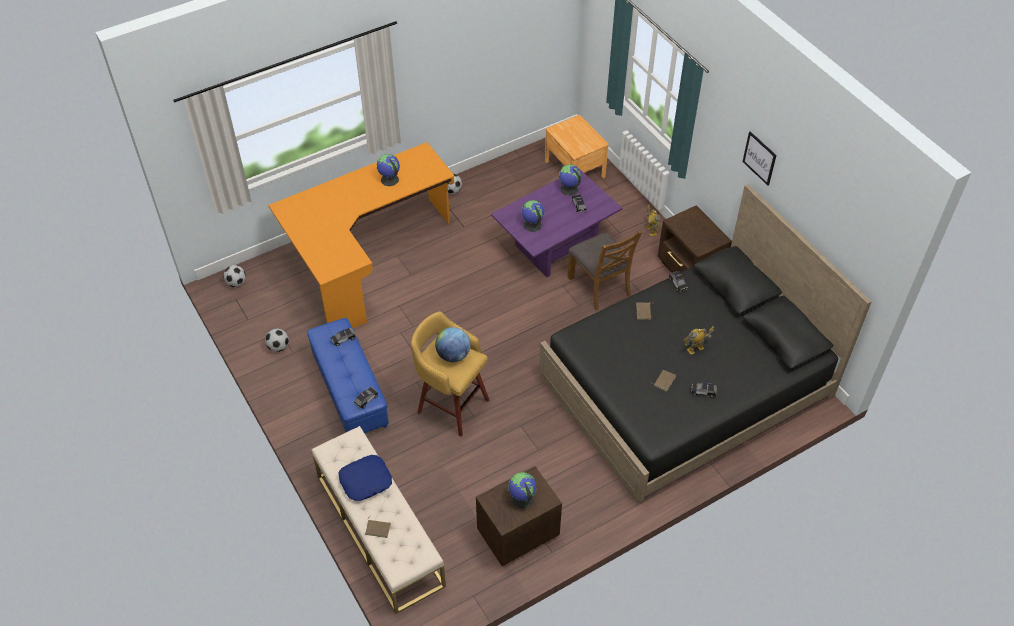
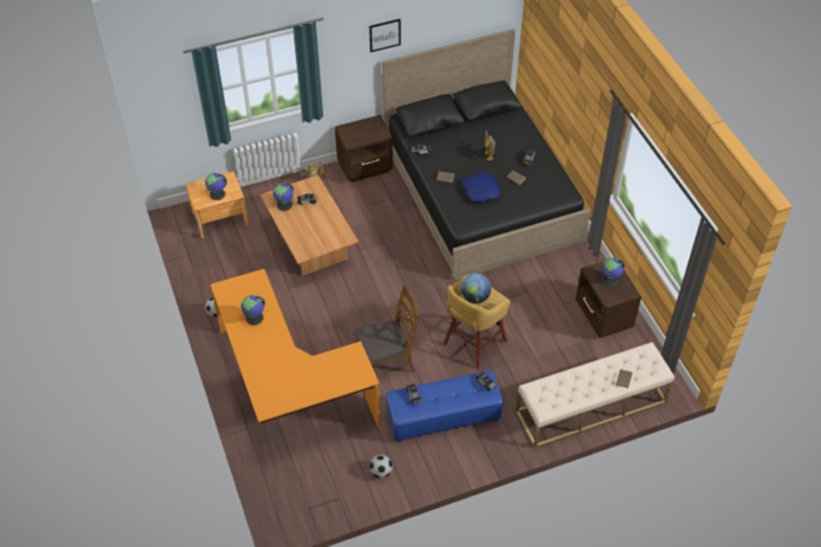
camera: 80 degrees left, 0 degrees up
football [223,265,246,287] -> none
blue pillow [338,455,392,501] -> blue pillow moved to [462,173,501,202]
purple coffee table [491,168,622,277] -> brown coffee table [260,175,359,275]
globe [521,200,545,232] -> globe moved to [205,173,227,200]
brown chair [568,230,642,311] -> brown chair moved to [354,285,420,372]

